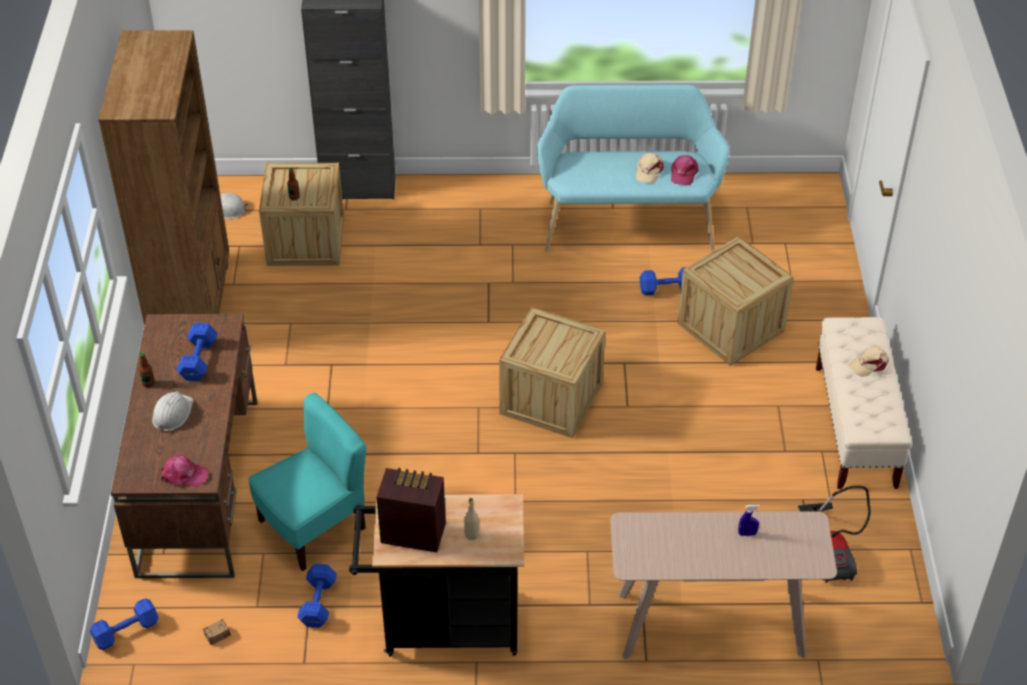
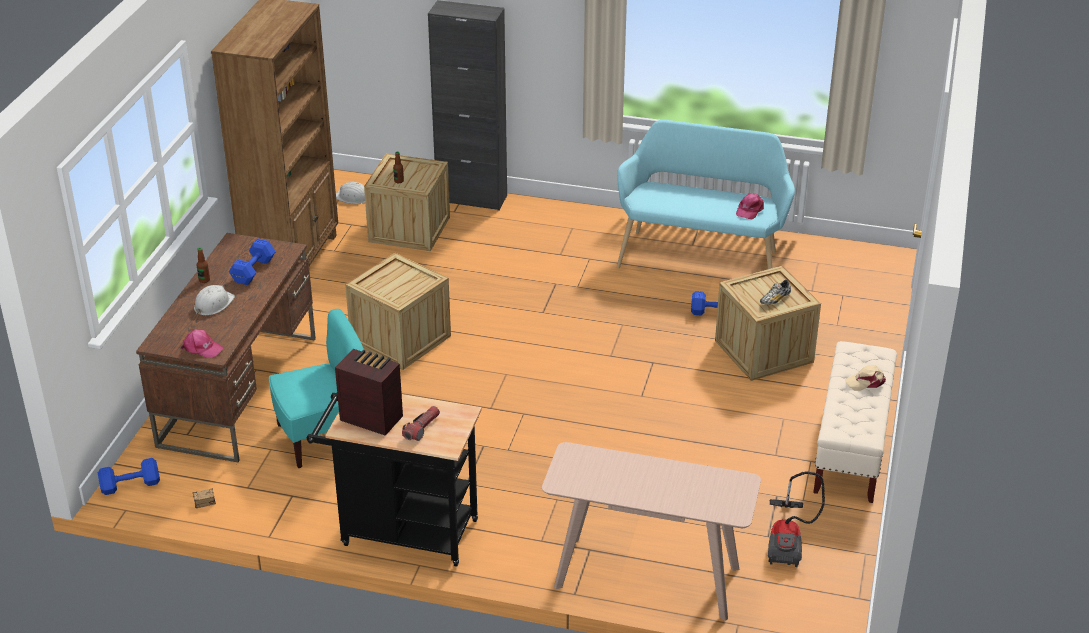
camera: 15 degrees right, 10 degrees down
blue dumbbell [297,564,337,628] -> none
beige bottle [464,498,479,540] -> flashlight [402,406,440,441]
crate [499,307,605,438] -> crate moved to [345,253,451,370]
beige cap [636,153,664,183] -> none
blue spray bottle [738,505,760,536] -> none
none -> shoe [760,280,791,305]

